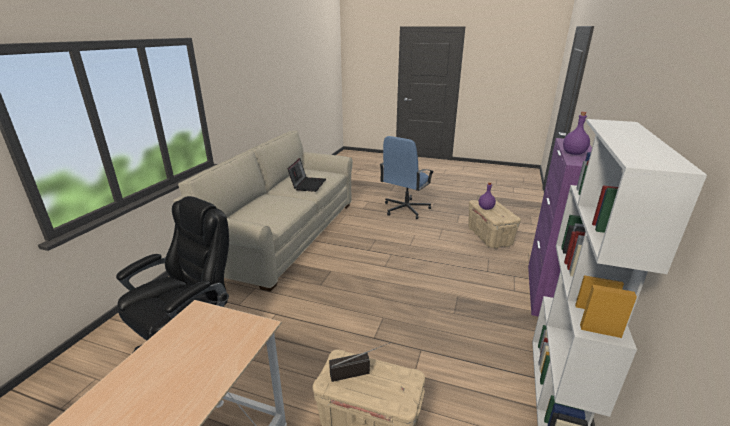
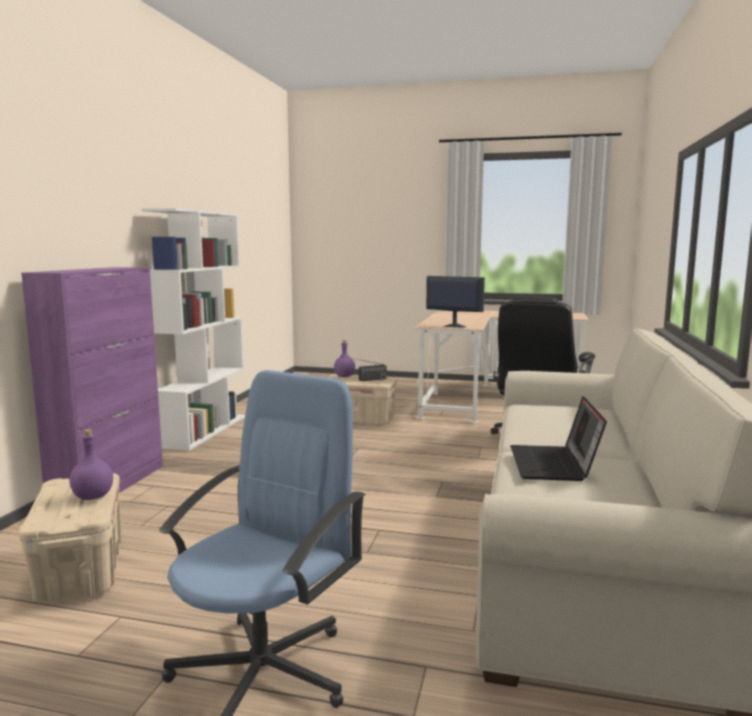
camera: 175 degrees right, 15 degrees down
purple bottle [563,112,590,155] -> purple bottle moved to [334,340,355,377]
none -> monitor [426,276,485,328]

